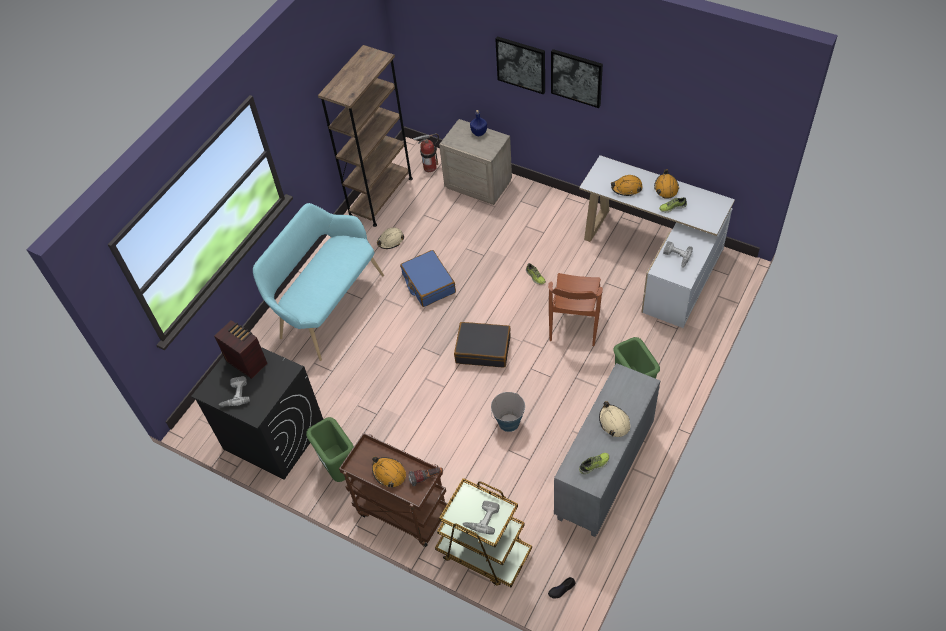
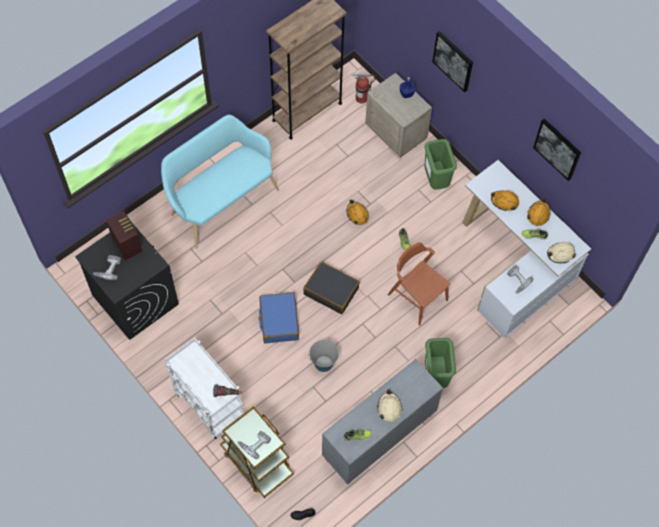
camera: 15 degrees right, 10 degrees up
green trash can [306,417,354,482] -> green trash can moved to [424,139,457,190]
brown cart [339,433,448,547] -> white cart [165,338,244,439]
orange hard hat [372,457,406,488] -> orange hard hat moved to [346,199,369,225]
beige hard hat [377,227,404,249] -> beige hard hat moved to [547,242,576,263]
blue suitcase [400,250,456,307] -> blue suitcase moved to [259,292,299,343]
brown chair [548,273,603,346] -> brown chair turned 105 degrees clockwise [388,243,450,326]
picture [551,49,603,108] -> picture moved to [533,119,581,181]

